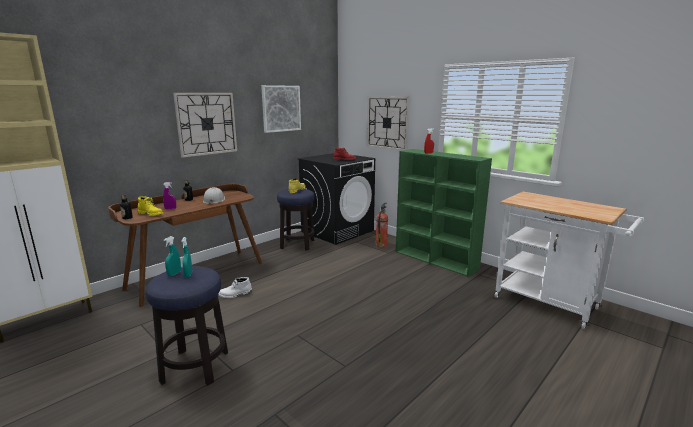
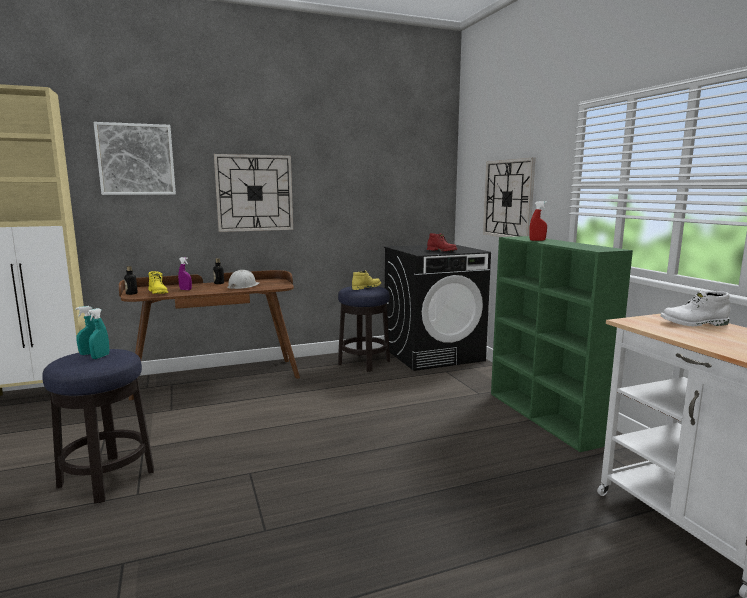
camera: 25 degrees right, 5 degrees down
white boot [218,277,252,298] -> white boot moved to [661,290,730,326]
picture [261,85,301,133] -> picture moved to [94,122,176,195]
fire extinguisher [376,203,388,247] -> none

